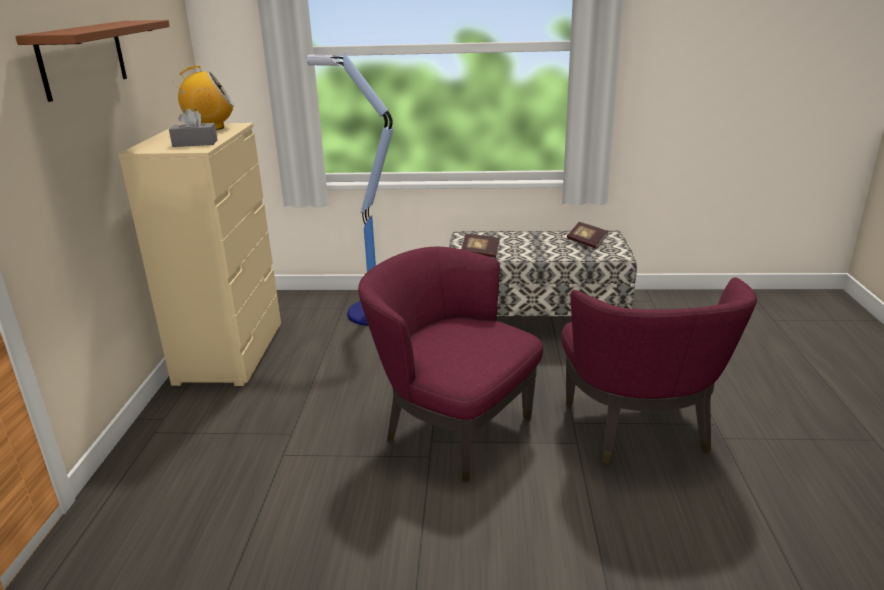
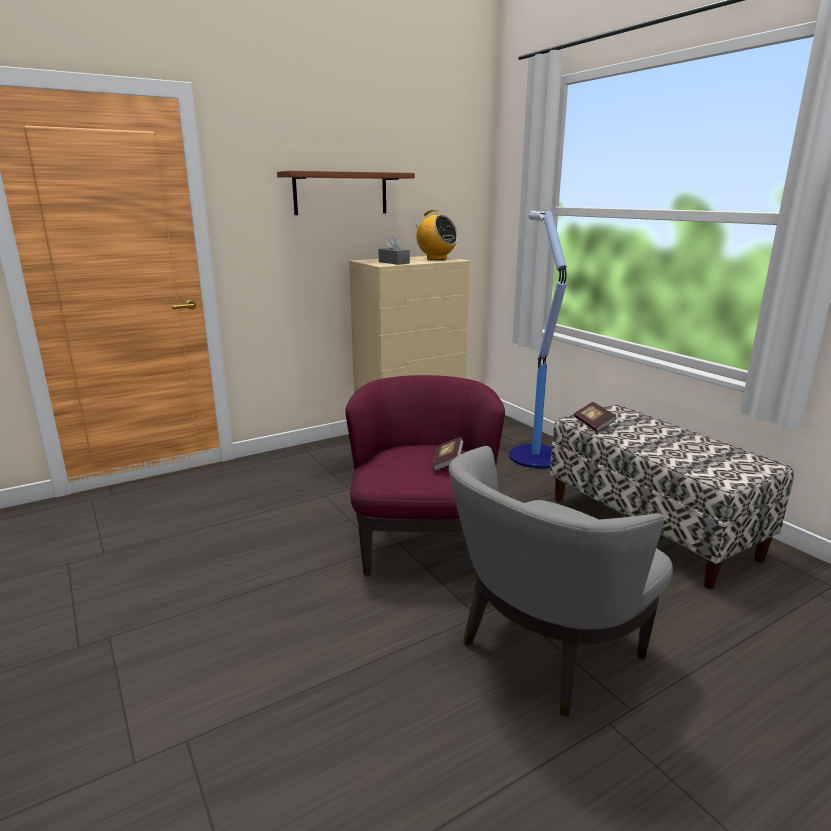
camera: 55 degrees right, 5 degrees down
purple armchair [561,277,757,464] -> grey armchair [449,446,673,717]
book [567,222,608,249] -> book moved to [433,437,464,471]

